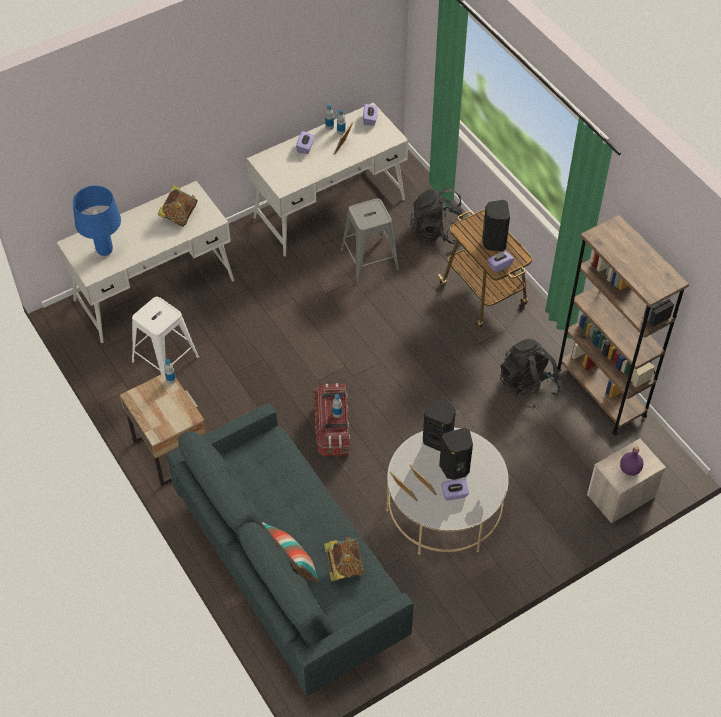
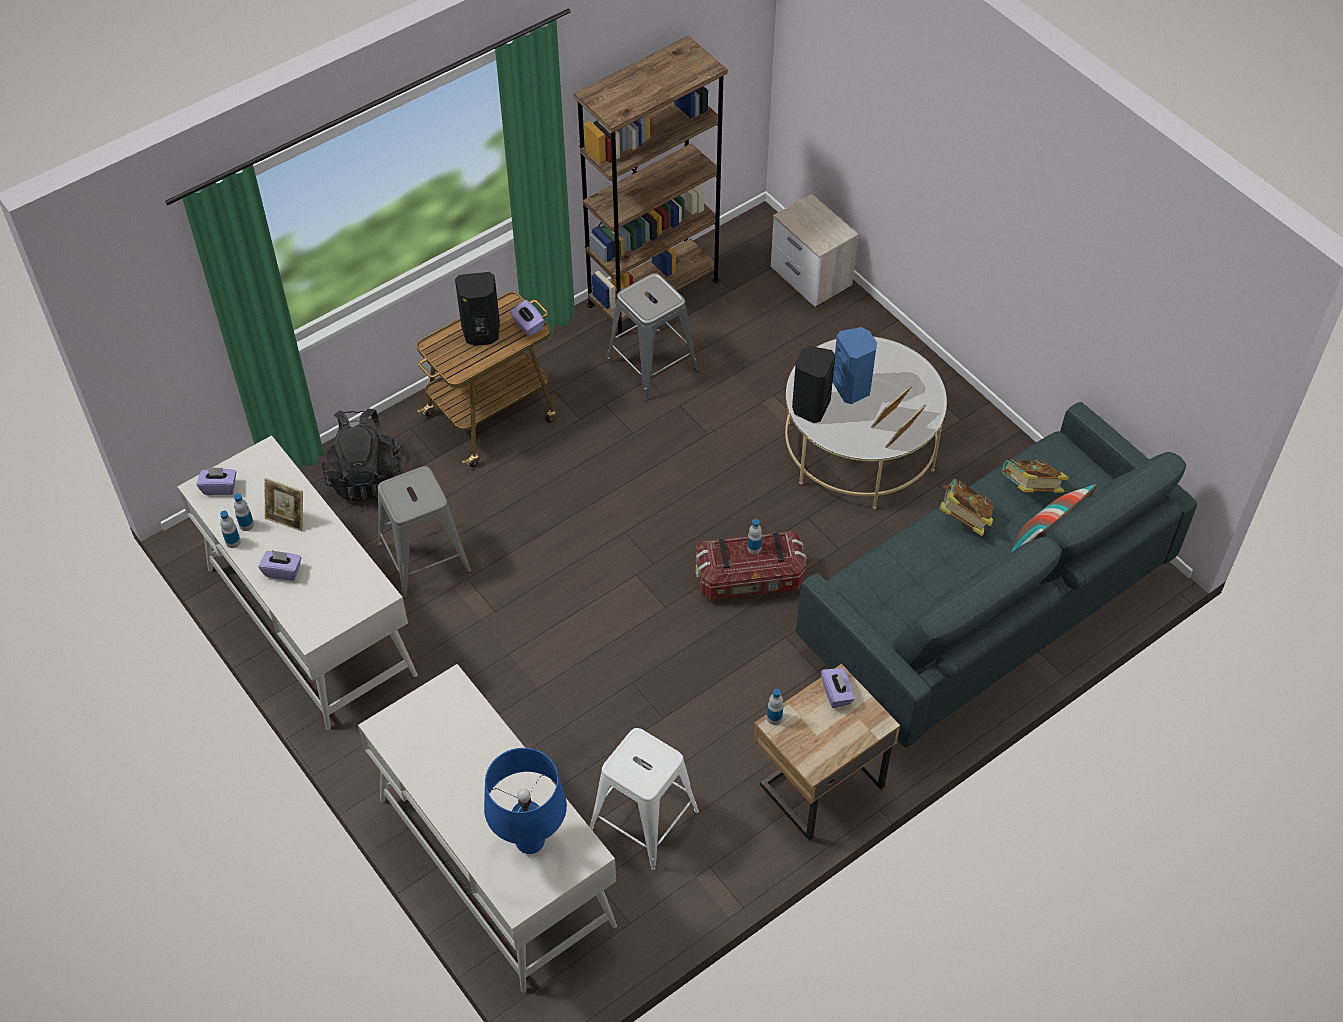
camera: 95 degrees left, 0 degrees up
book [158,185,198,227] -> book moved to [940,479,994,536]
black speaker [439,428,473,480] -> blue speaker [833,327,877,404]
purple tissue box [441,479,469,501] -> purple tissue box moved to [821,668,855,708]
black backpack [500,339,561,409] -> grey stool [606,273,698,401]
purple bottle [620,446,643,476] -> none

